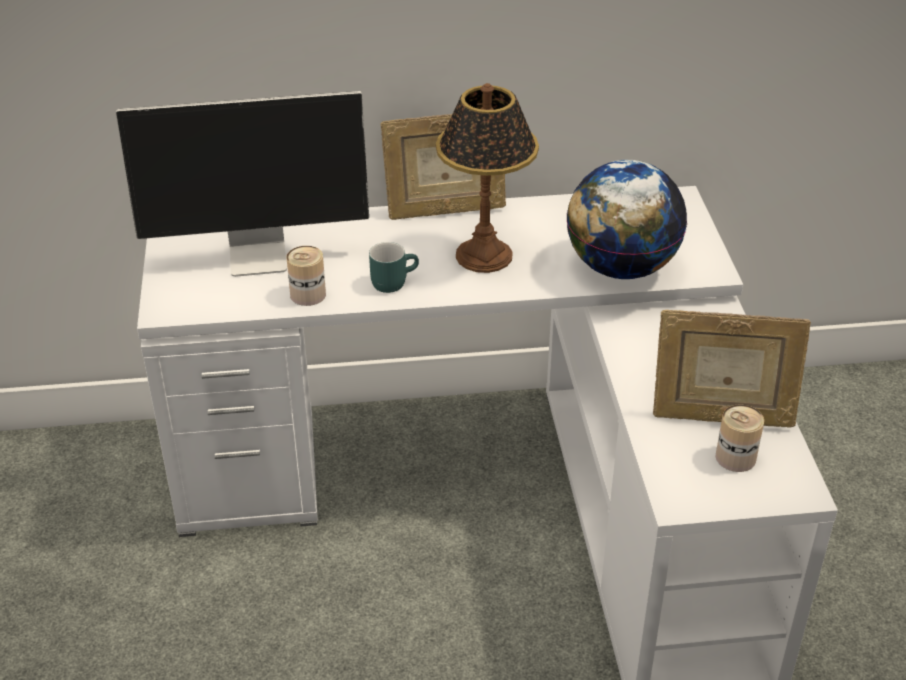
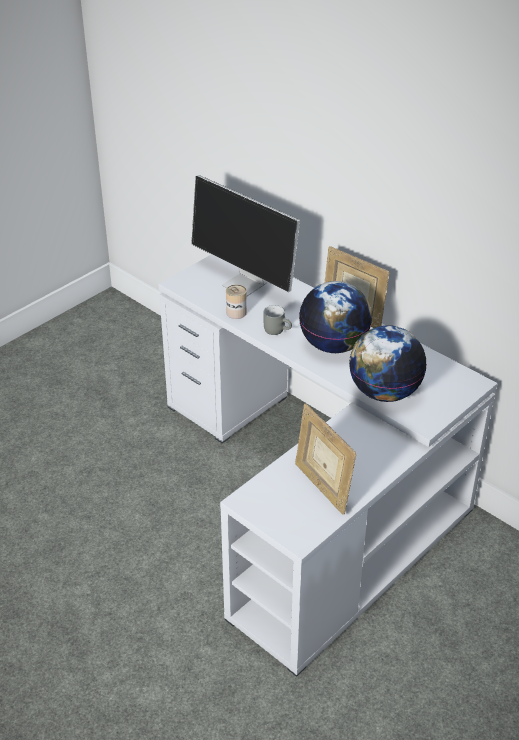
camera: 50 degrees right, 0 degrees up
turquoise mug [369,242,419,293] -> grey mug [264,305,292,335]
table lamp [436,83,539,273] -> globe [299,281,372,353]
can [716,405,764,472] -> none

